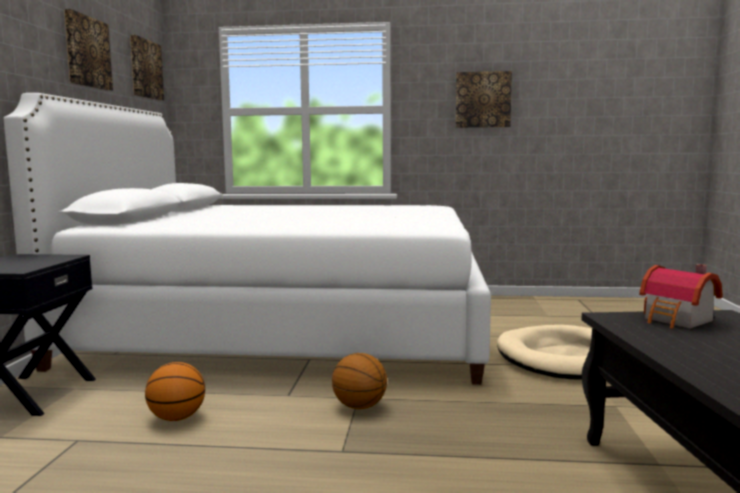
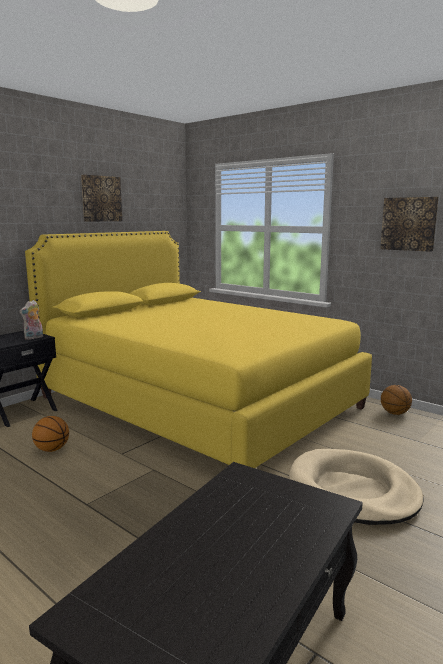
camera: 35 degrees right, 5 degrees up
white bed [4,93,491,385] -> yellow bed [25,231,372,468]
picture [130,35,164,101] -> none
basketball [332,353,387,409] -> basketball moved to [381,385,412,415]
toy house [639,264,723,328] -> none
none -> plush toy [20,300,43,340]

